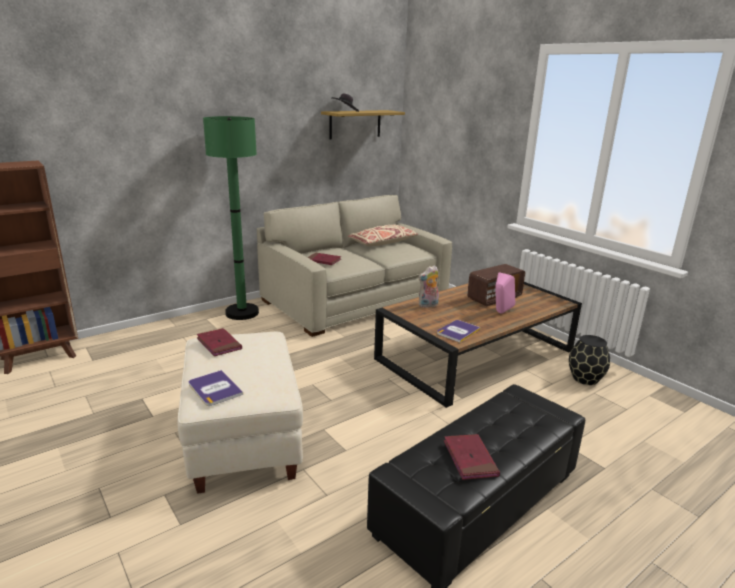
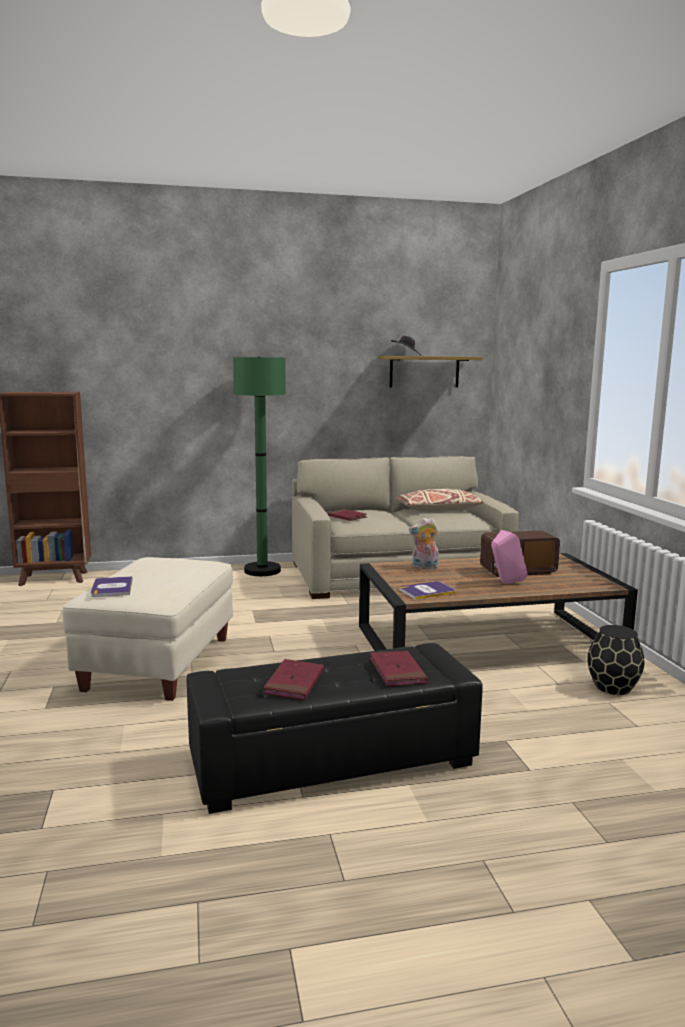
camera: 25 degrees right, 10 degrees down
red book [197,328,242,356] -> red book moved to [370,651,428,686]

